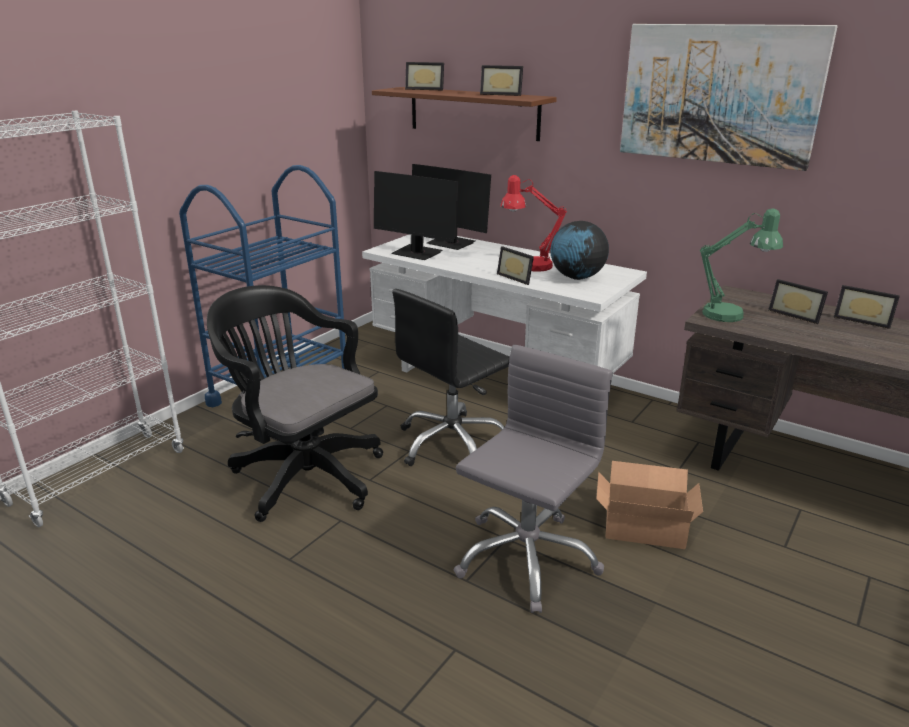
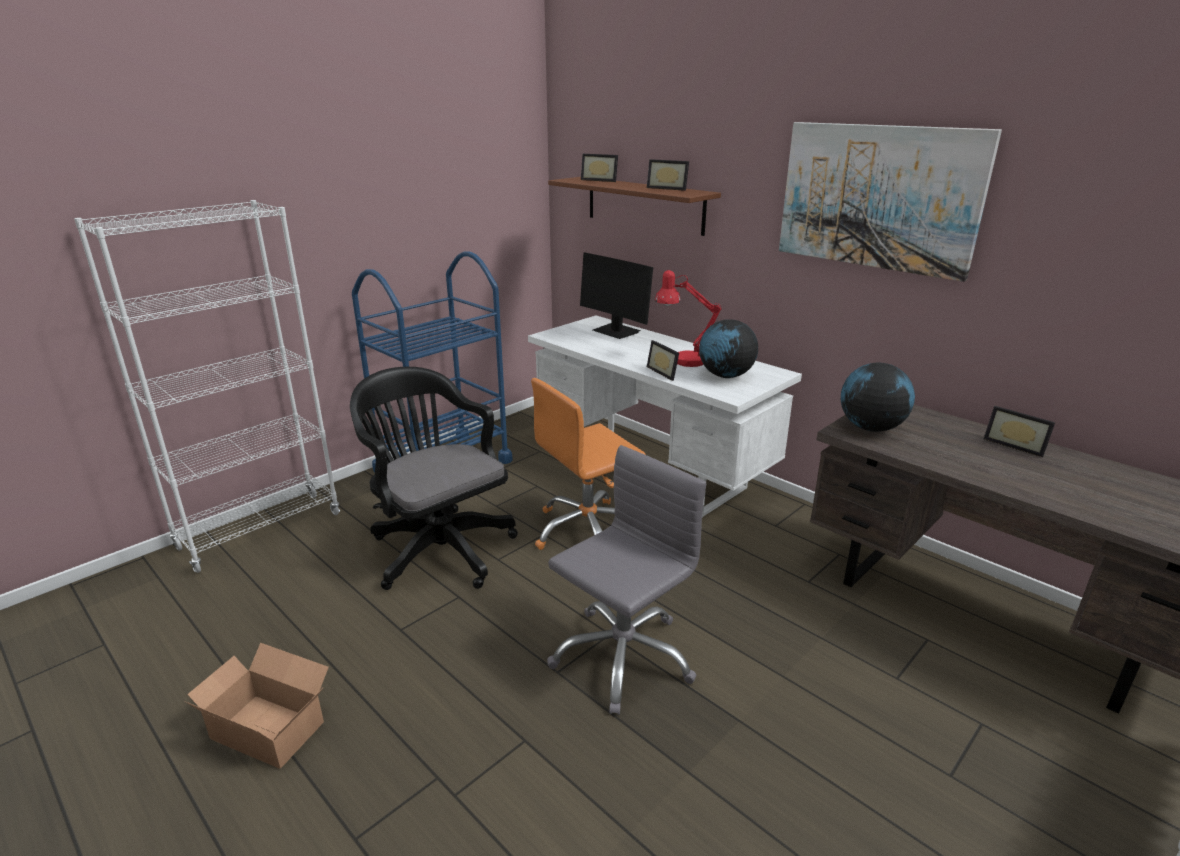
camera: 10 degrees right, 0 degrees up
monitor [374,171,458,260] -> none
black office chair [392,289,510,466] -> orange office chair [531,378,646,550]
cardboard box [596,461,703,549] -> cardboard box moved to [185,643,329,769]
green table lamp [700,208,783,322] -> globe [841,363,915,432]
picture frame [768,279,828,324] -> none

